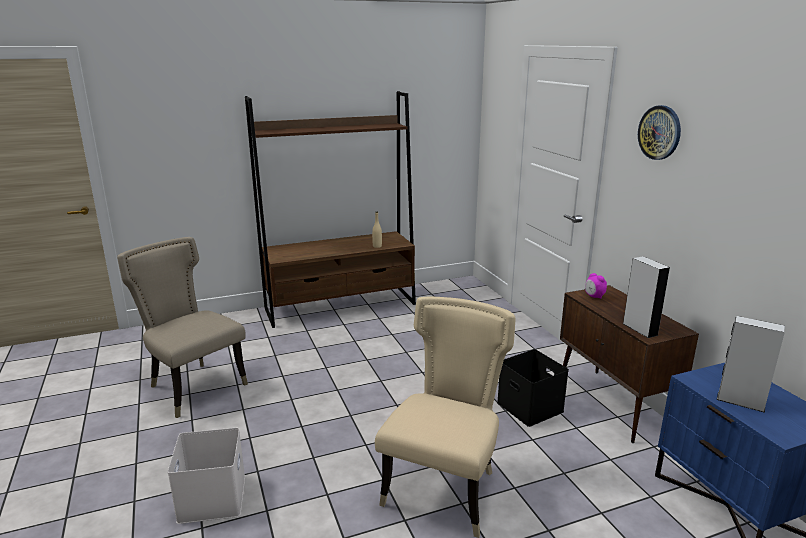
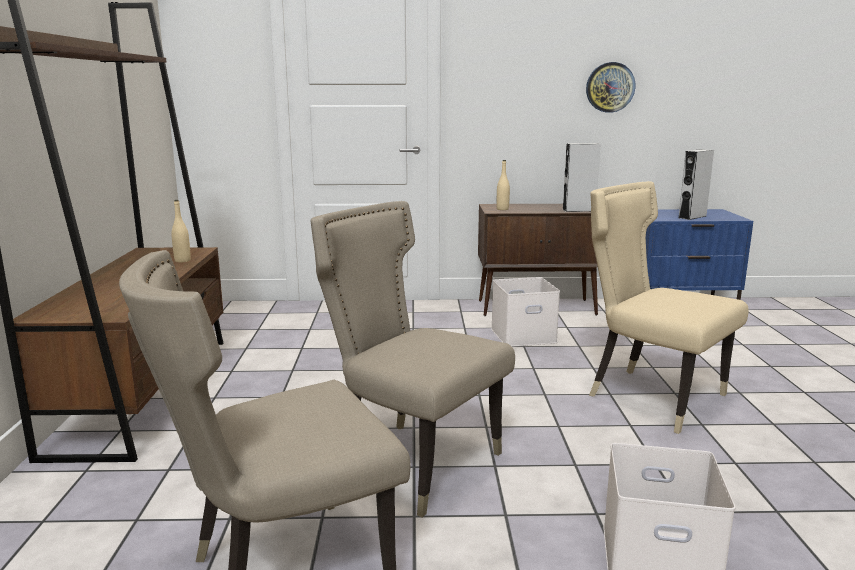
camera: 70 degrees left, 5 degrees down
black storage box [497,349,569,427] -> white storage box [491,277,560,347]
alarm clock [585,273,607,299] -> beige bottle [497,160,510,210]
wall clock [638,105,681,160] -> wall clock moved to [586,62,635,113]
none -> beige chair [311,201,515,518]

